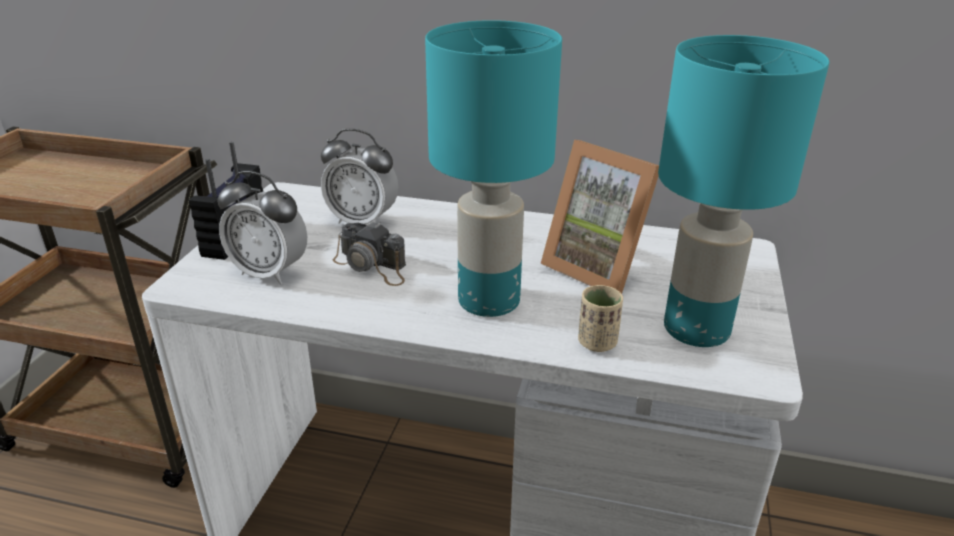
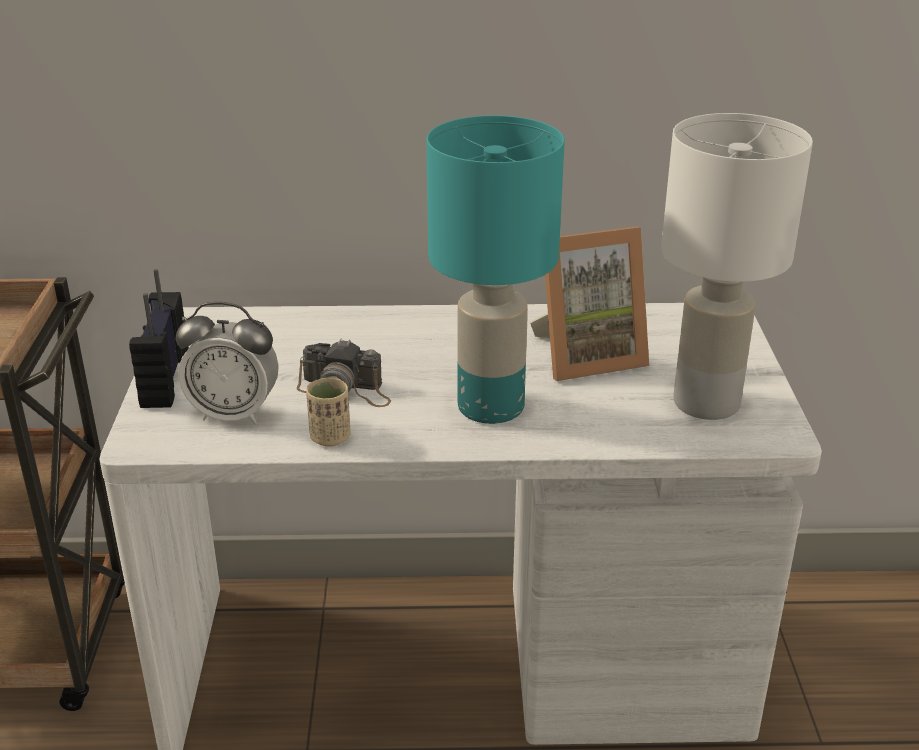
camera: 15 degrees left, 0 degrees up
alarm clock [321,129,398,224] -> none
picture frame [541,140,659,294] -> picture frame turned 45 degrees counterclockwise [530,226,649,381]
beige cup [578,285,623,352] -> beige cup moved to [306,378,351,446]
turquoise table lamp [658,35,830,347] -> white table lamp [661,113,813,420]

